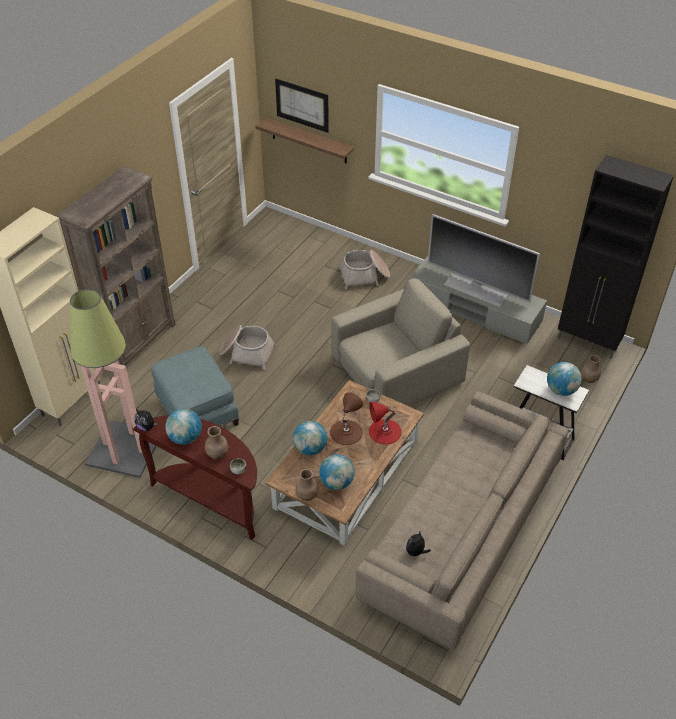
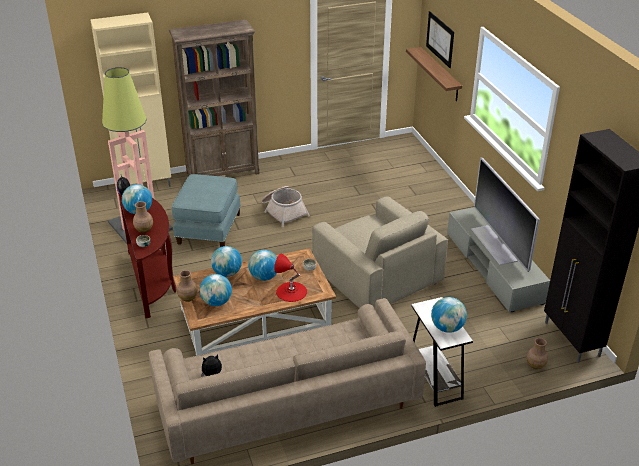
camera: 40 degrees right, 10 degrees down
brown table lamp [330,392,363,445] -> globe [248,250,277,281]
beige armchair [331,279,470,406] -> beige armchair turned 45 degrees clockwise [312,196,448,308]
basket [339,250,390,289] -> none

